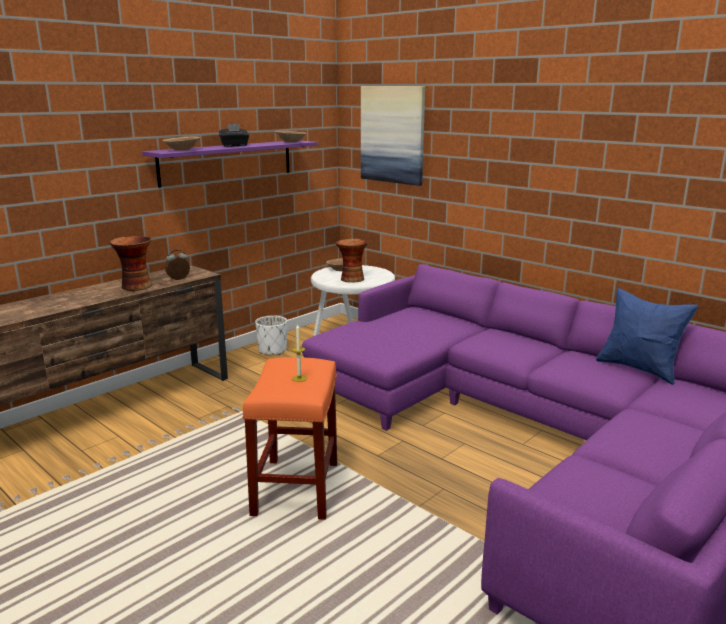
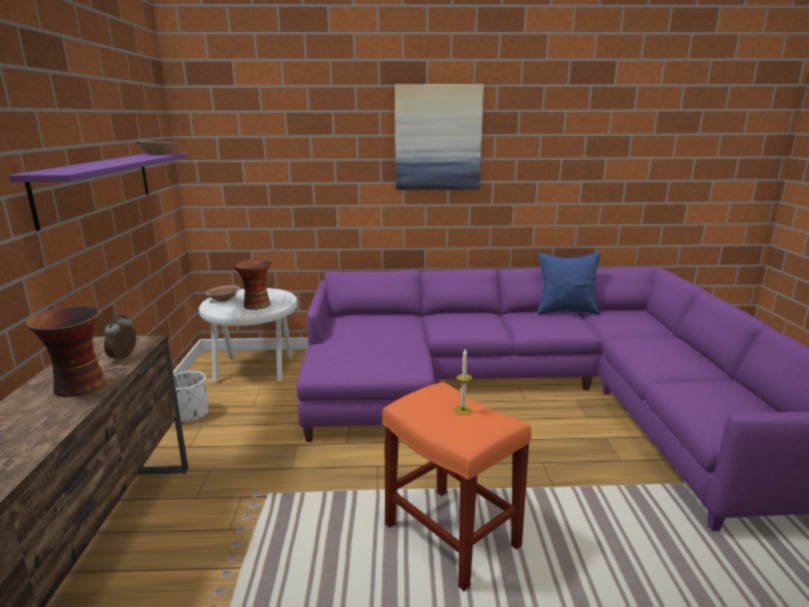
camera: 45 degrees left, 0 degrees up
brown bowl [163,137,200,151] -> none
black tissue box [219,124,249,147] -> none
picture [361,86,425,186] -> picture moved to [395,84,484,190]

